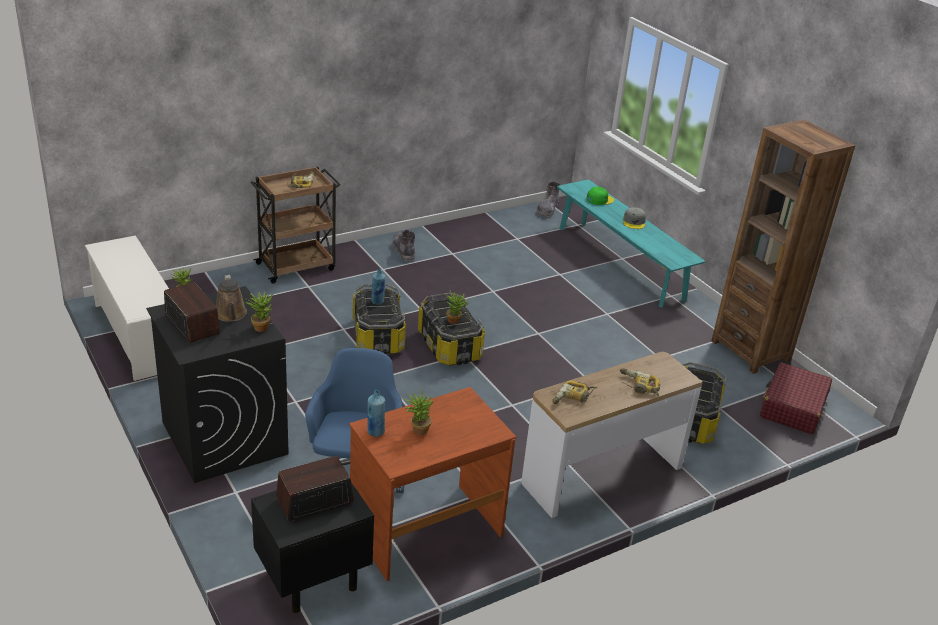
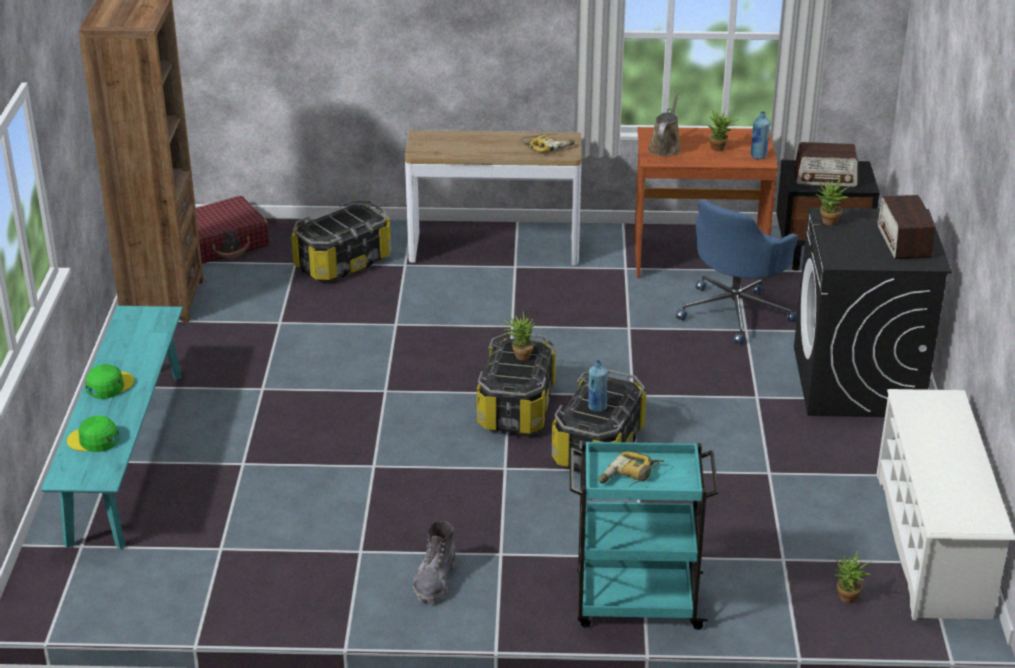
camera: 145 degrees left, 0 degrees up
brown watering can [216,275,247,322] -> brown watering can moved to [648,91,681,156]
brown cart [250,166,340,284] -> turquoise cart [570,441,719,630]
grey boot [537,182,560,217] -> none
power drill [620,368,660,396] -> none
grey cap [623,207,646,229] -> green cap [85,364,134,399]

